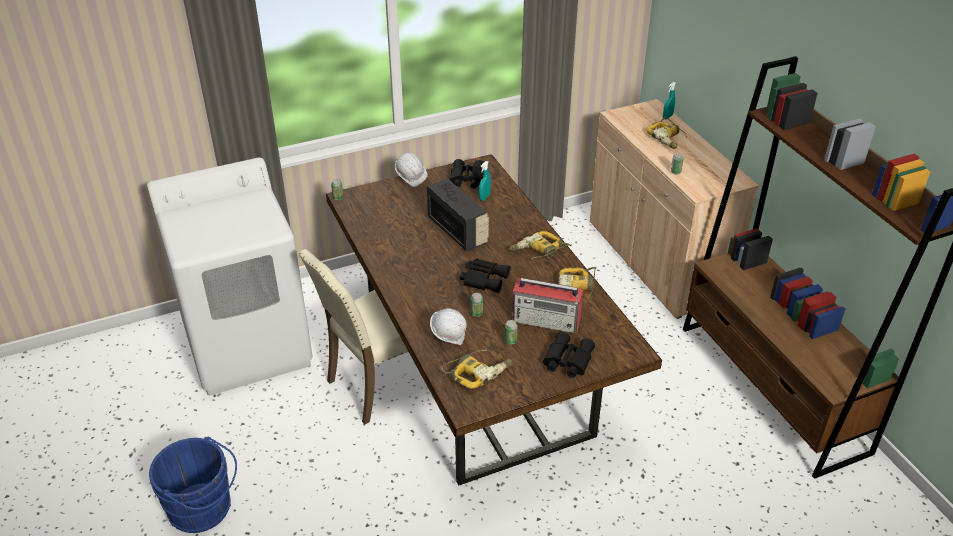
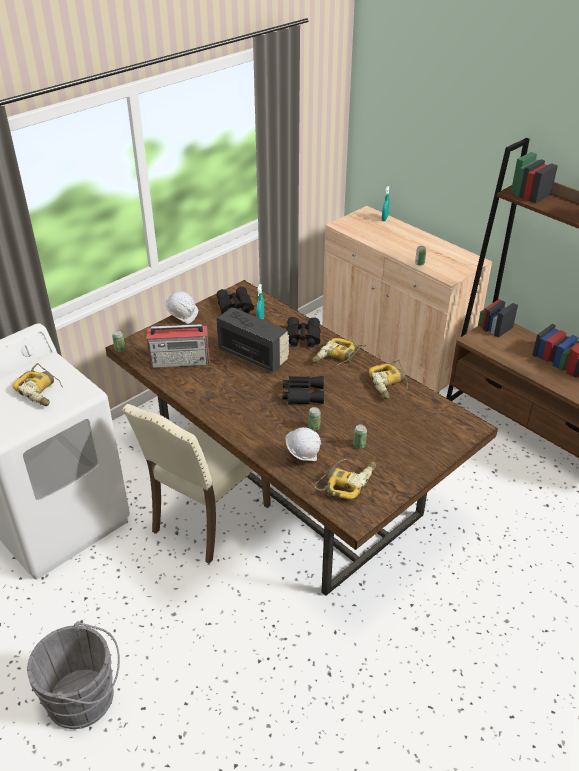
camera: 20 degrees left, 0 degrees up
blue bucket [149,437,237,533] -> grey bucket [27,622,120,729]
radio [512,278,583,333] -> radio moved to [147,324,209,368]
black binoculars [543,332,595,378] -> black binoculars moved to [286,317,321,347]
power drill [646,117,687,149] -> power drill moved to [12,363,63,406]

